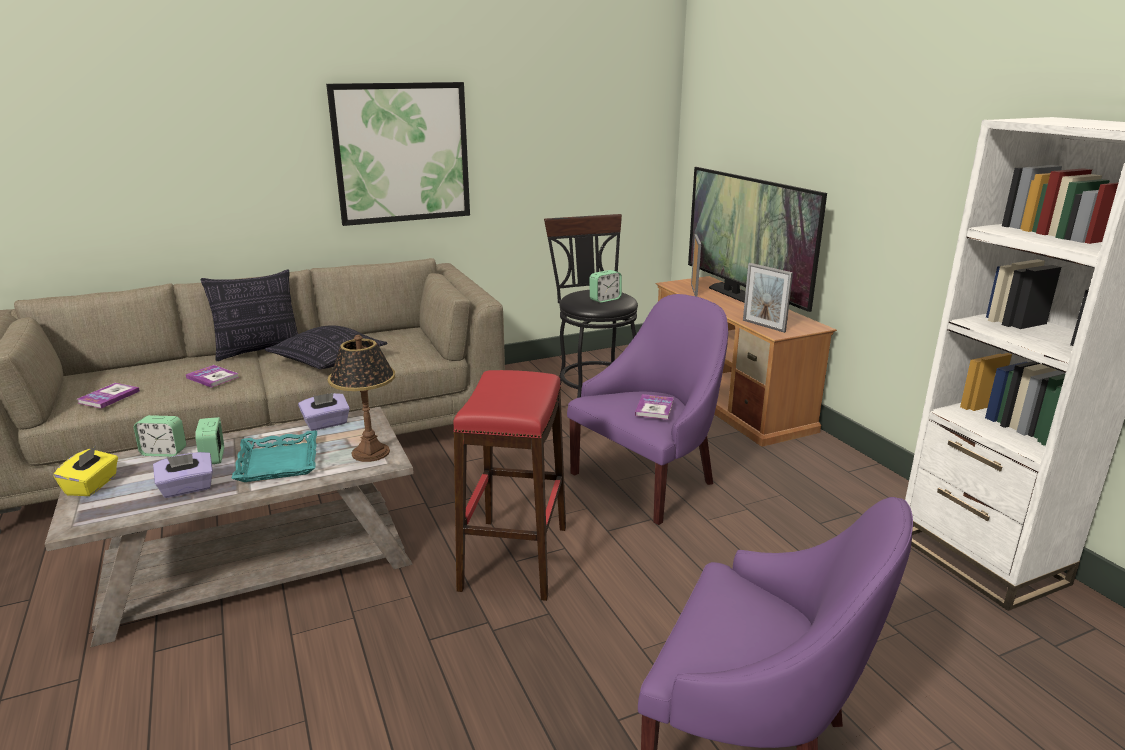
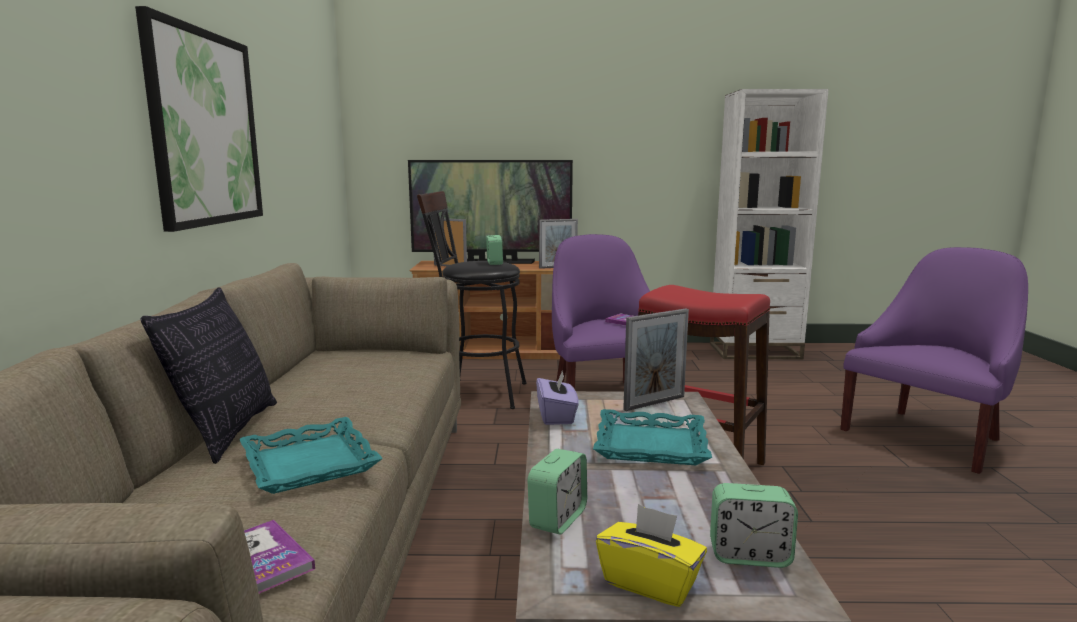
camera: 65 degrees left, 10 degrees down
purple tissue box [153,452,213,498] -> none
book [186,365,239,388] -> turquoise tray [240,417,383,494]
alarm clock [195,417,224,464] -> alarm clock moved to [710,483,798,568]
pillow [265,325,388,369] -> none
table lamp [328,335,395,462] -> picture frame [623,308,689,411]

